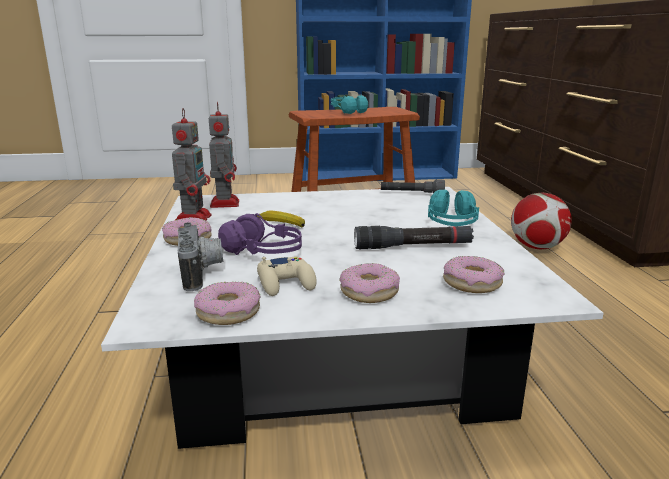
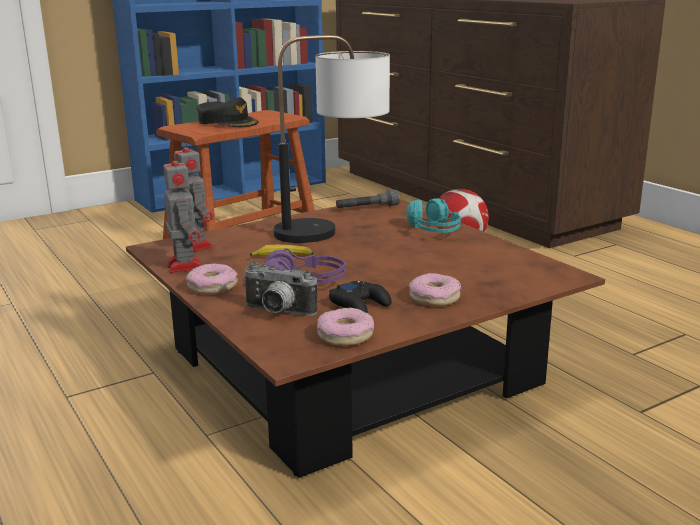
camera: 25 degrees left, 0 degrees up
white coffee table [101,187,604,449] -> brown coffee table [126,199,605,478]
camera [178,222,223,291] -> camera turned 150 degrees clockwise [243,262,317,316]
beige game controller [257,257,317,296] -> black game controller [329,281,392,313]
turquoise headphones [331,95,368,114] -> black cap [196,97,259,127]
black flashlight [354,226,474,249] -> none
donut [443,256,505,293] -> none
none -> table lamp [274,35,390,243]

